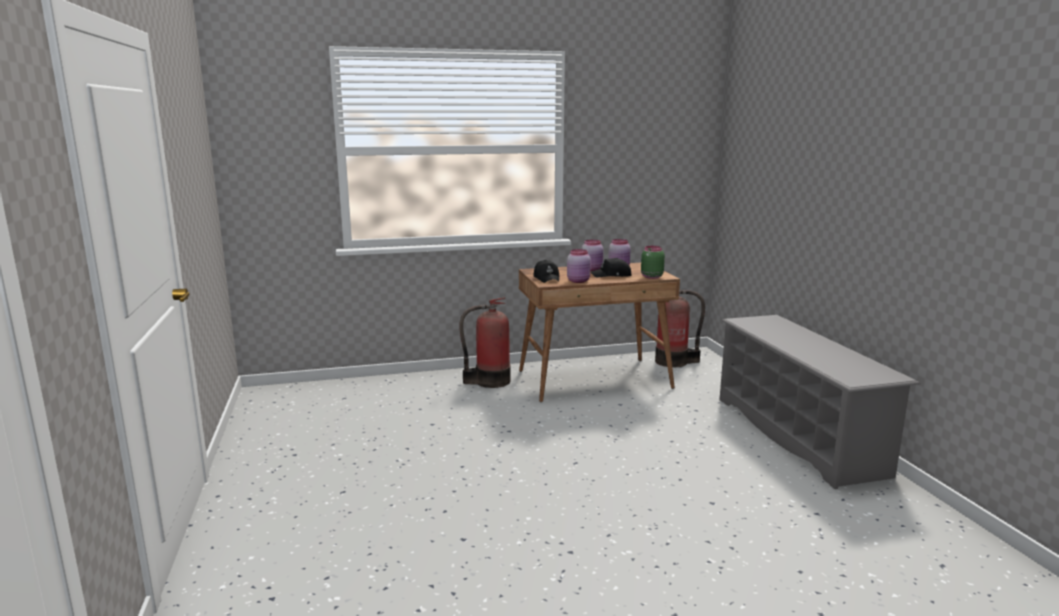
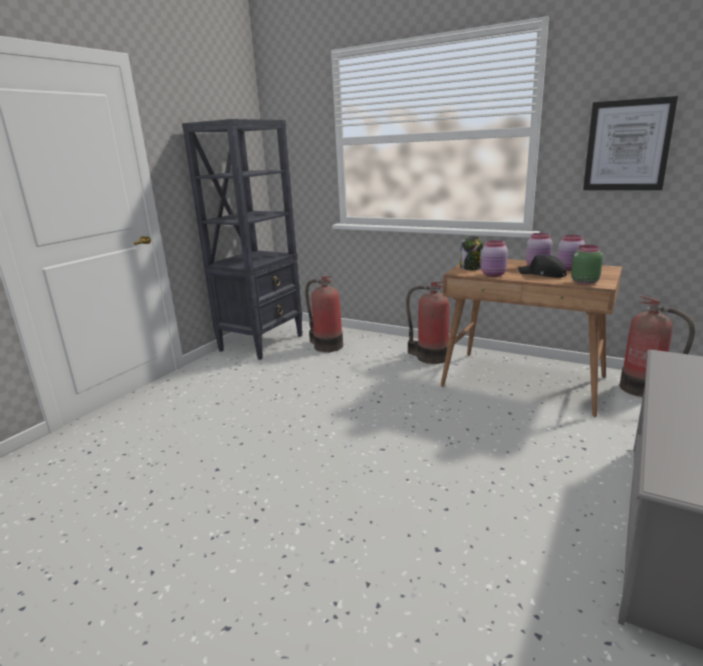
camera: 45 degrees right, 5 degrees up
black cap [533,259,559,283] -> jar [460,236,483,270]
none -> black bookcase [182,119,303,360]
none -> fire extinguisher [305,276,343,352]
none -> picture [583,96,678,190]

